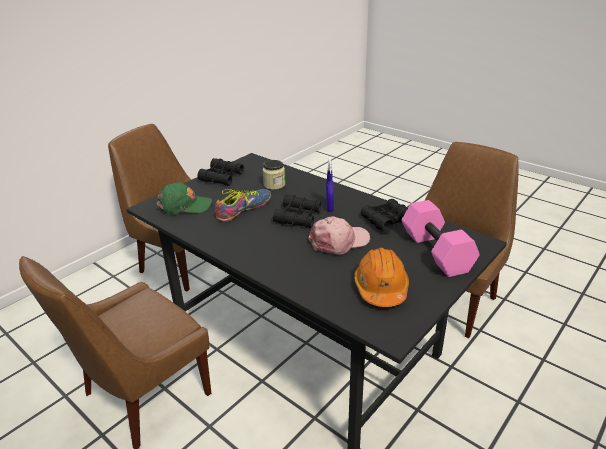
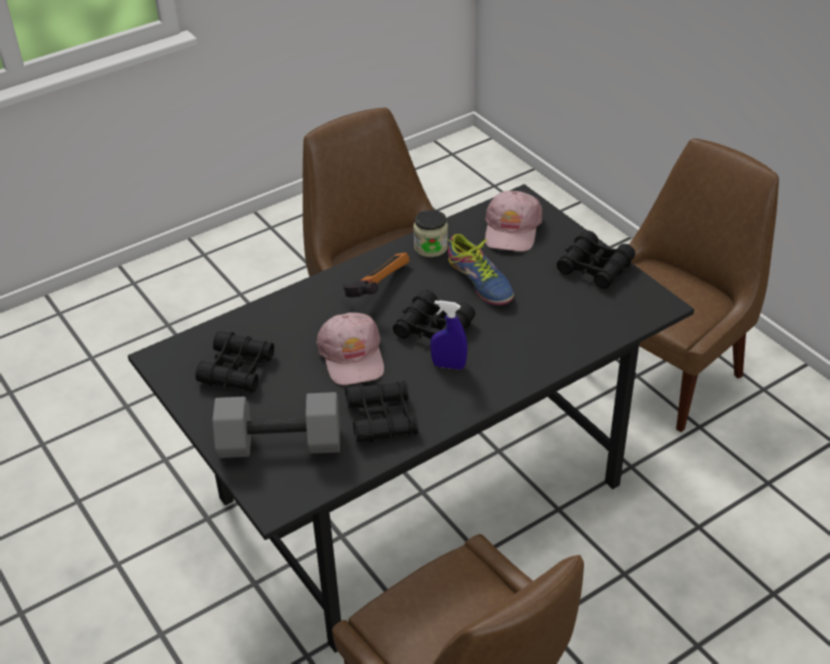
camera: 105 degrees right, 10 degrees up
green cap [156,182,212,215] -> pink cap [485,191,542,252]
jar [262,160,285,190] -> jar moved to [413,210,448,257]
orange hard hat [354,248,409,307] -> black binoculars [195,331,274,393]
pink dumbbell [401,200,480,277] -> grey dumbbell [212,392,340,458]
none -> hammer [343,252,410,297]

